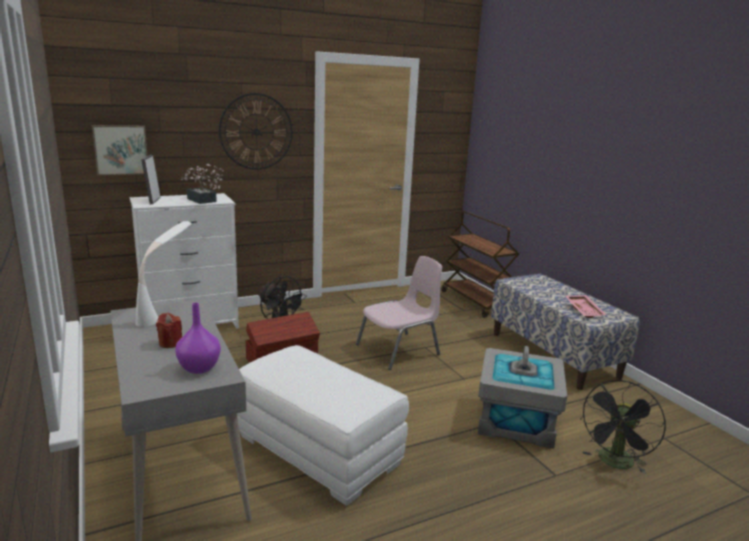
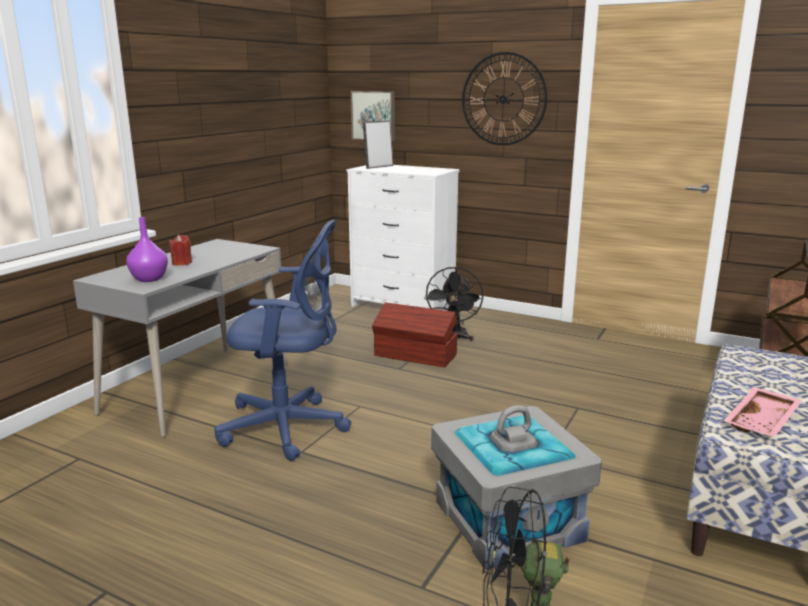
camera: 55 degrees right, 0 degrees up
white table lamp [136,221,192,327] -> none
potted plant [181,164,223,204] -> none
white ottoman [237,345,409,506] -> blue office chair [214,220,351,461]
pink chair [356,256,442,370] -> none

